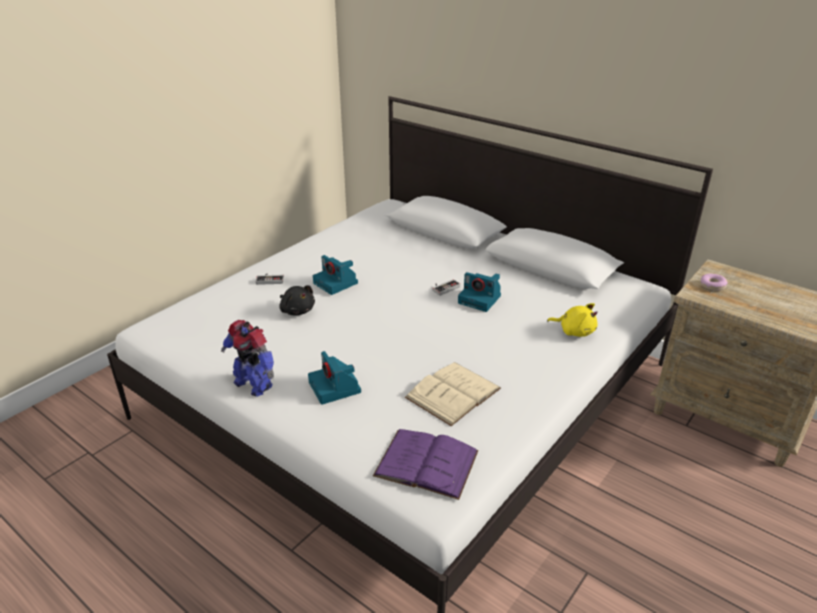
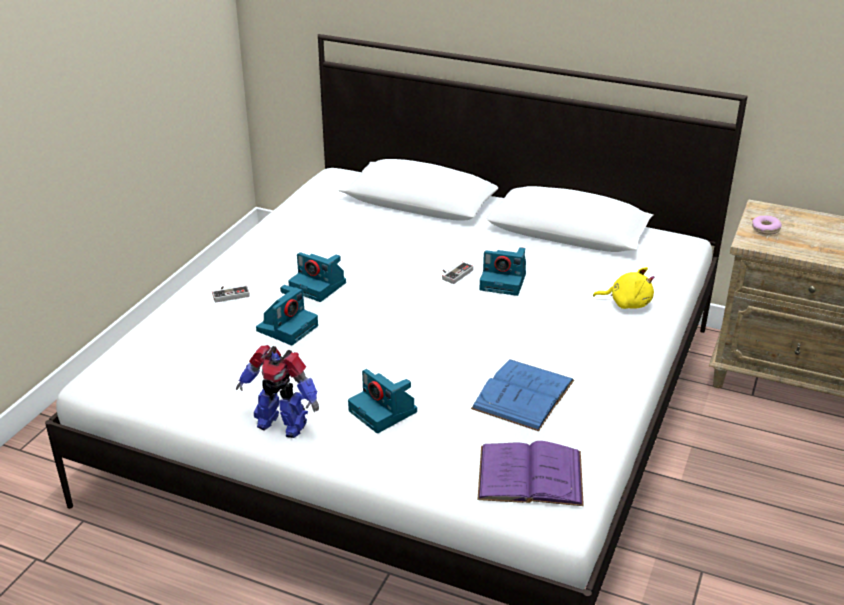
camera: 15 degrees left, 0 degrees up
black plush toy [279,285,315,316] -> camera [256,285,318,345]
beige book [405,362,501,426] -> blue book [471,360,574,431]

